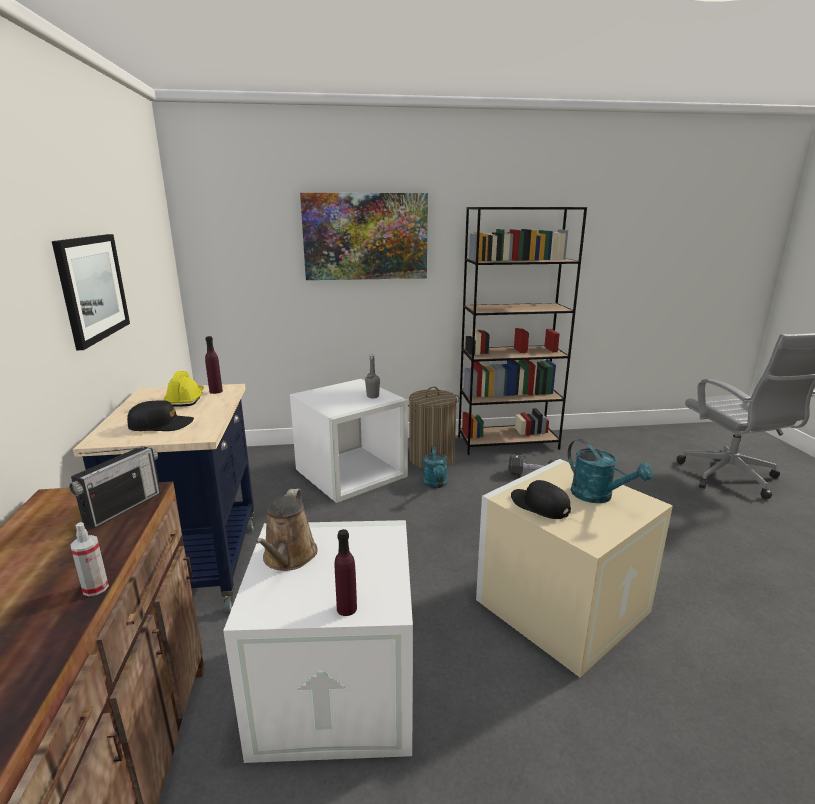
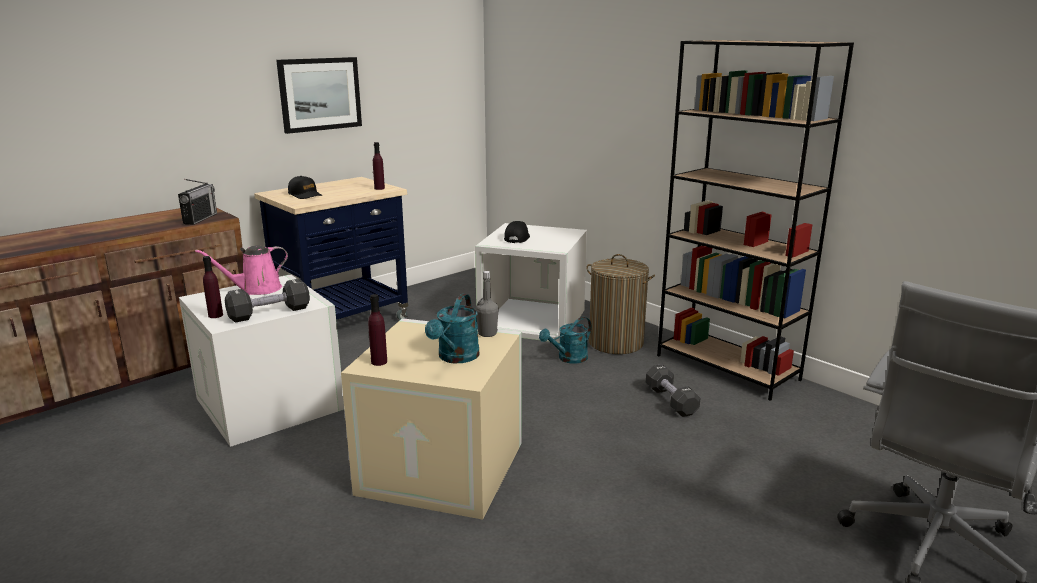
camera: 55 degrees right, 0 degrees up
radio [69,446,161,528] -> radio turned 75 degrees counterclockwise [178,179,217,225]
spray bottle [70,522,109,596] -> none
yellow hard hat [164,371,204,407] -> none
brown watering can [254,489,318,571] -> pink watering can [195,245,288,295]
picture [300,193,428,280] -> none
grey bottle [365,355,380,398] -> grey bottle moved to [476,271,499,337]
black cap [511,480,571,519] -> black cap moved to [504,221,530,243]
none -> black dumbbell [225,279,310,323]
none -> purple bottle [368,294,387,366]

